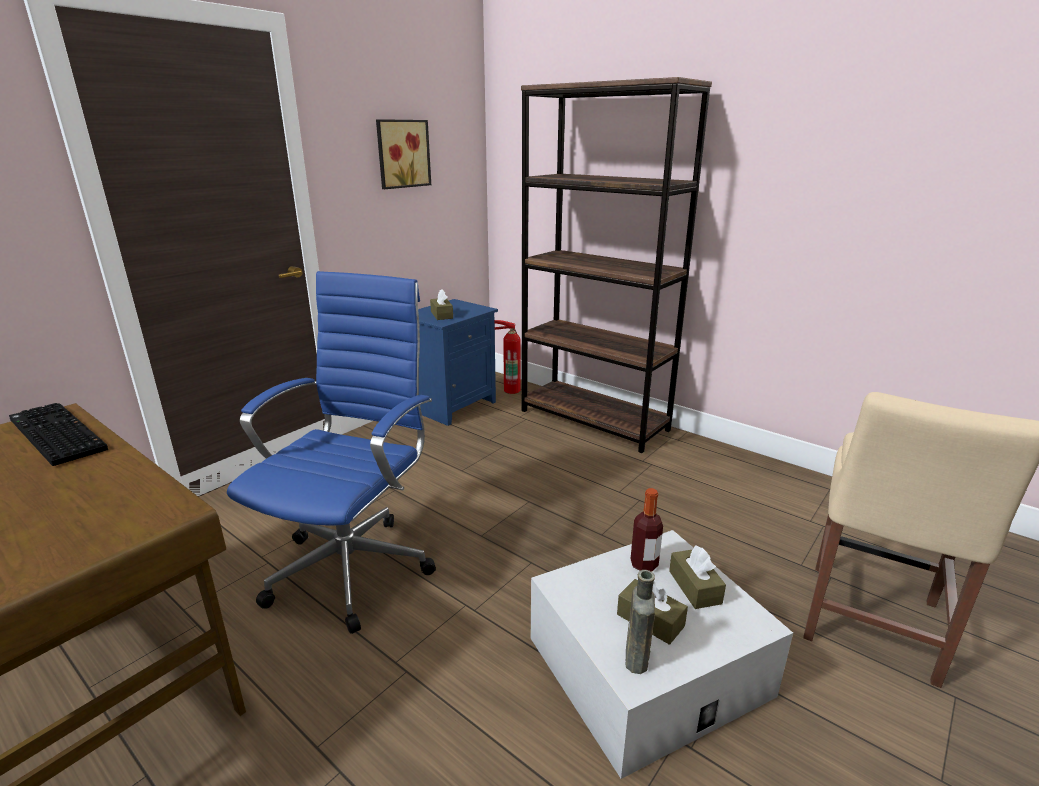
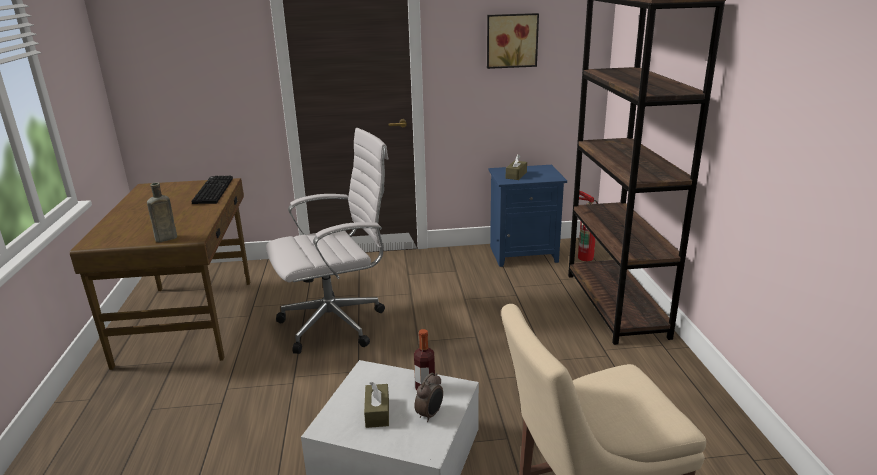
camera: 45 degrees right, 0 degrees up
blue office chair [227,271,436,634] -> white office chair [266,128,388,354]
brown bottle [626,570,655,674] -> brown bottle moved to [147,182,177,242]
brown tissue box [669,545,726,609] -> alarm clock [415,373,443,422]

